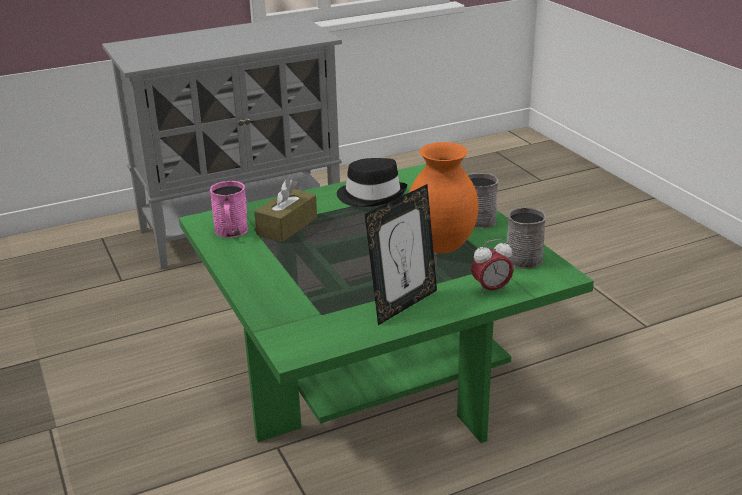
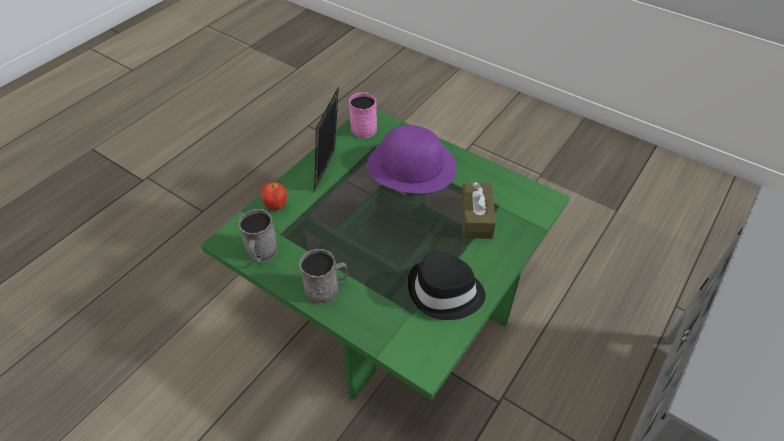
camera: 150 degrees right, 20 degrees up
pink mug [210,181,248,238] -> pink mug moved to [349,92,377,138]
orange vase [409,142,478,253] -> none
alarm clock [471,239,514,296] -> apple [261,182,287,210]
none -> purple hat [367,125,457,193]

